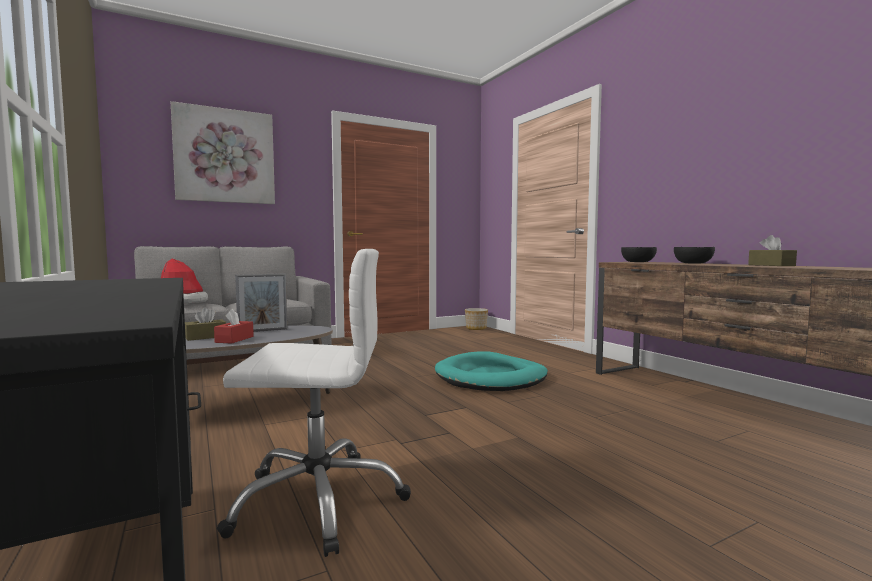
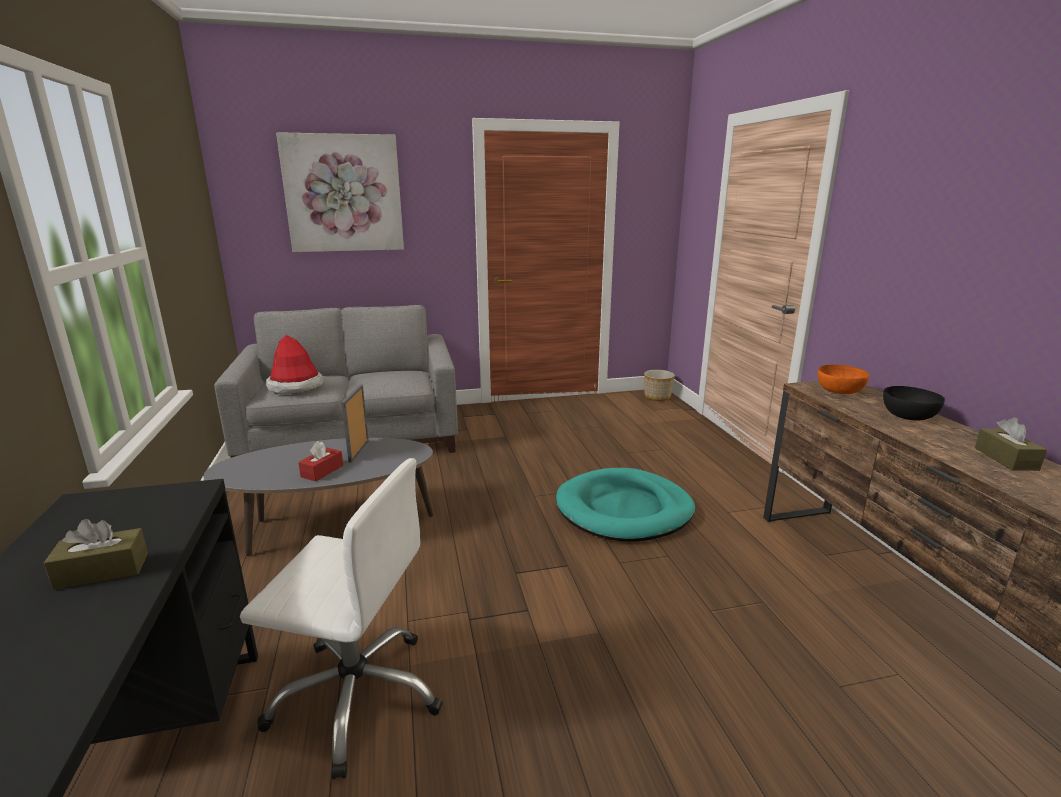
camera: 15 degrees right, 15 degrees up
brown tissue box [185,307,226,341] -> brown tissue box moved to [44,519,148,590]
picture frame [235,273,287,332] -> picture frame turned 105 degrees clockwise [341,384,369,463]
black bowl [621,247,657,262] -> orange bowl [818,365,869,394]

